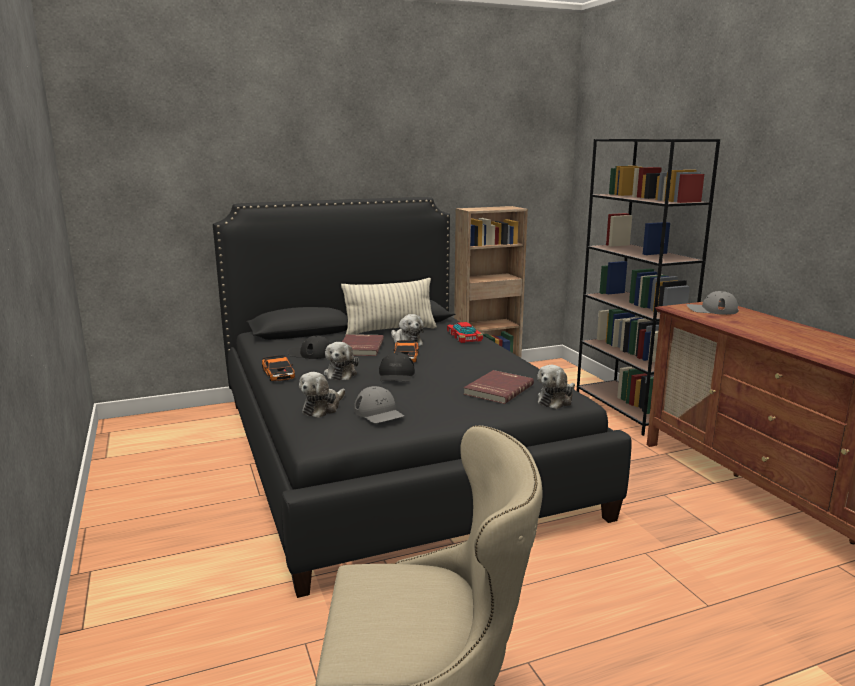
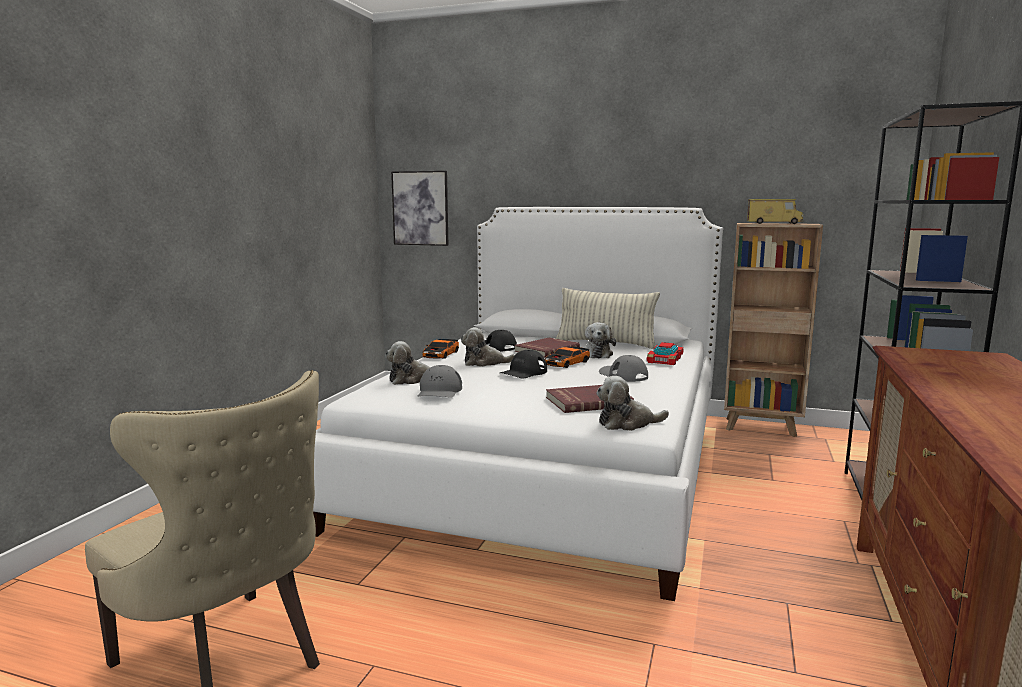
camera: 40 degrees right, 5 degrees down
black bed [213,197,632,598] -> white bed [313,207,723,601]
plush toy [324,342,359,380] -> plush toy turned 45 degrees clockwise [461,327,515,367]
grey cap [687,291,739,315] -> grey cap moved to [599,355,648,382]
none -> picture [391,171,448,246]
none -> toy truck [747,199,804,224]

